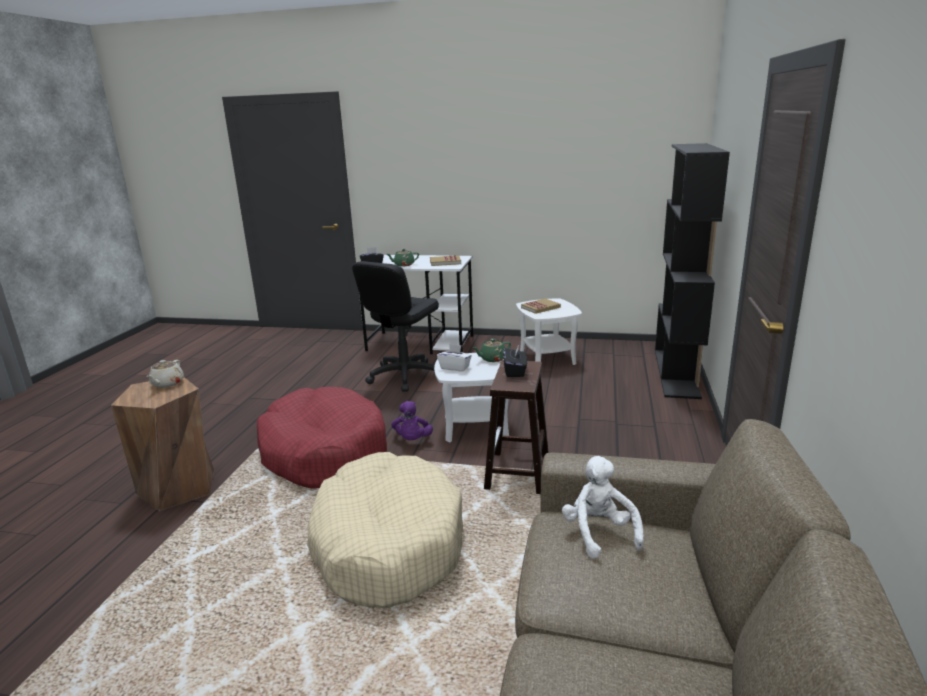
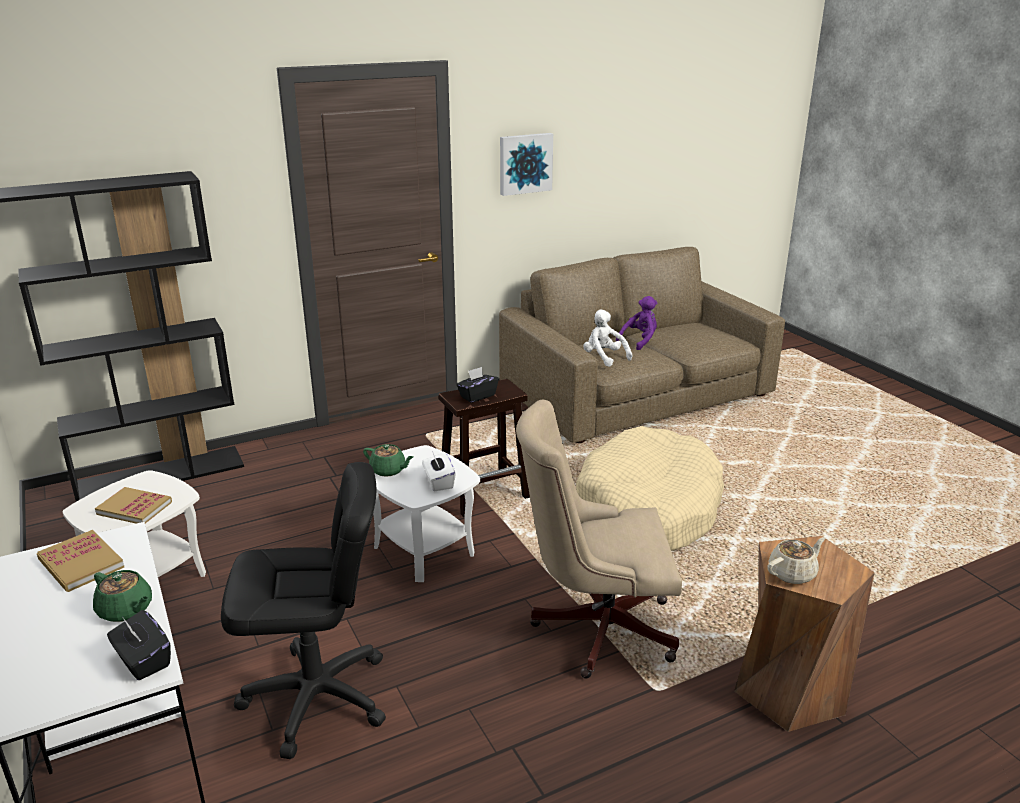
camera: 130 degrees left, 5 degrees up
red dog bed [257,387,387,488] -> beige office chair [516,400,682,679]
purple plush toy [391,401,433,440] -> purple plush toy moved to [616,296,657,350]
white plush toy [562,456,644,559] -> white plush toy turned 105 degrees clockwise [583,310,632,367]
none -> picture [500,133,553,196]

